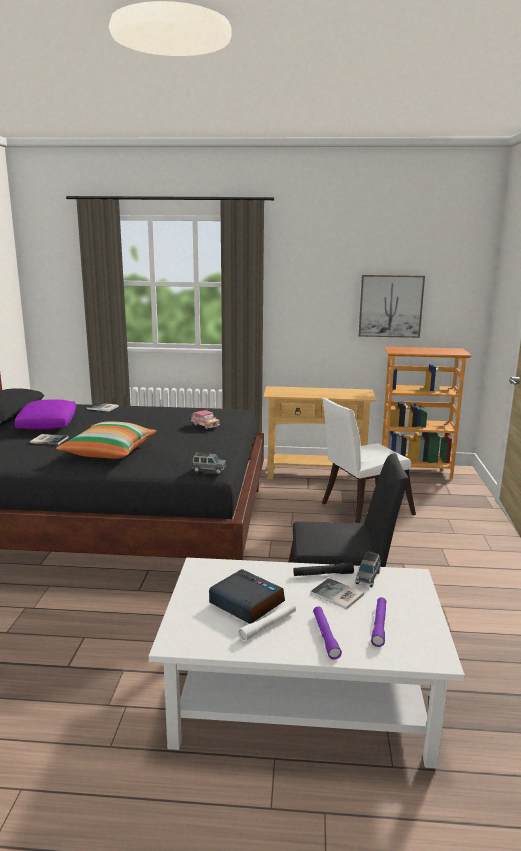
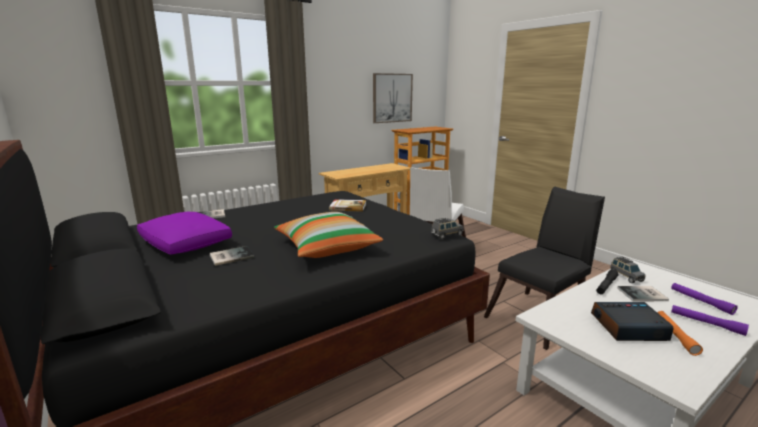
camera: 40 degrees left, 0 degrees up
toy car [191,410,220,429] -> book [329,199,366,212]
white flashlight [238,603,296,642] -> orange flashlight [657,311,703,356]

